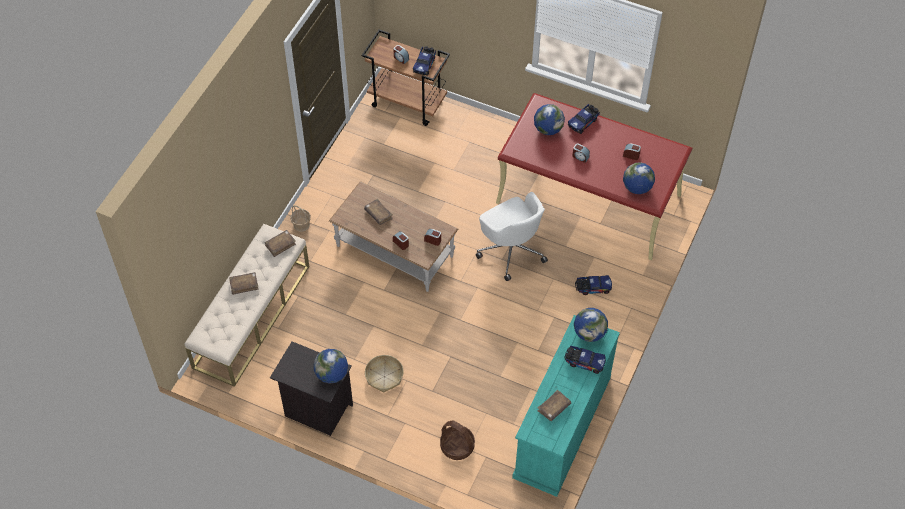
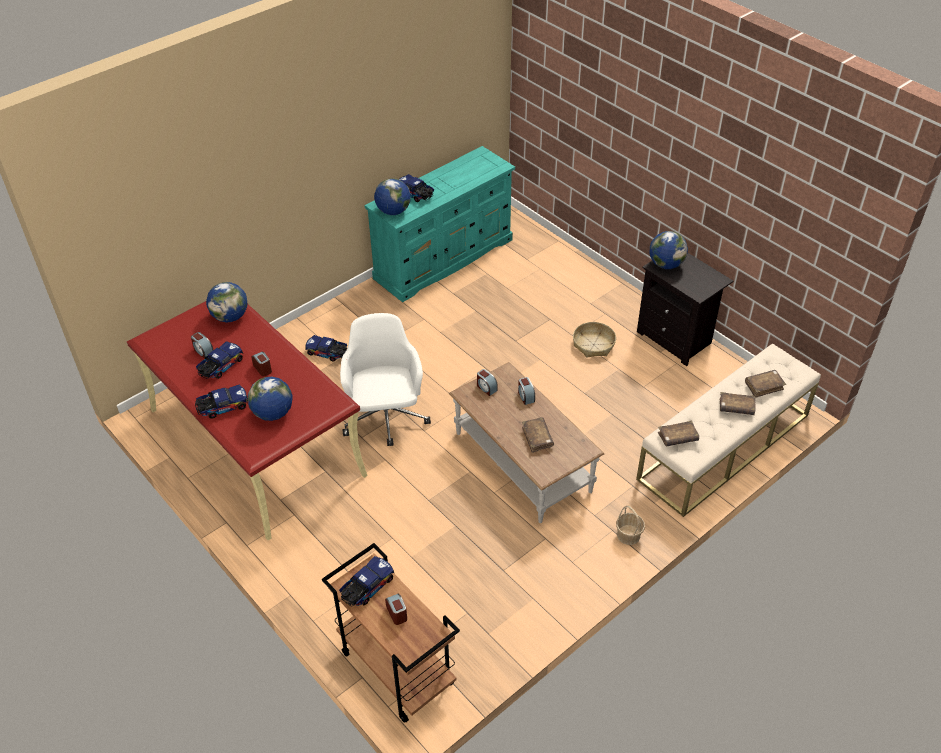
camera: 155 degrees left, 10 degrees down
basket [440,420,475,460] -> none
brown book [538,390,571,421] -> brown book moved to [745,370,786,398]
none -> toy truck [196,341,243,379]

